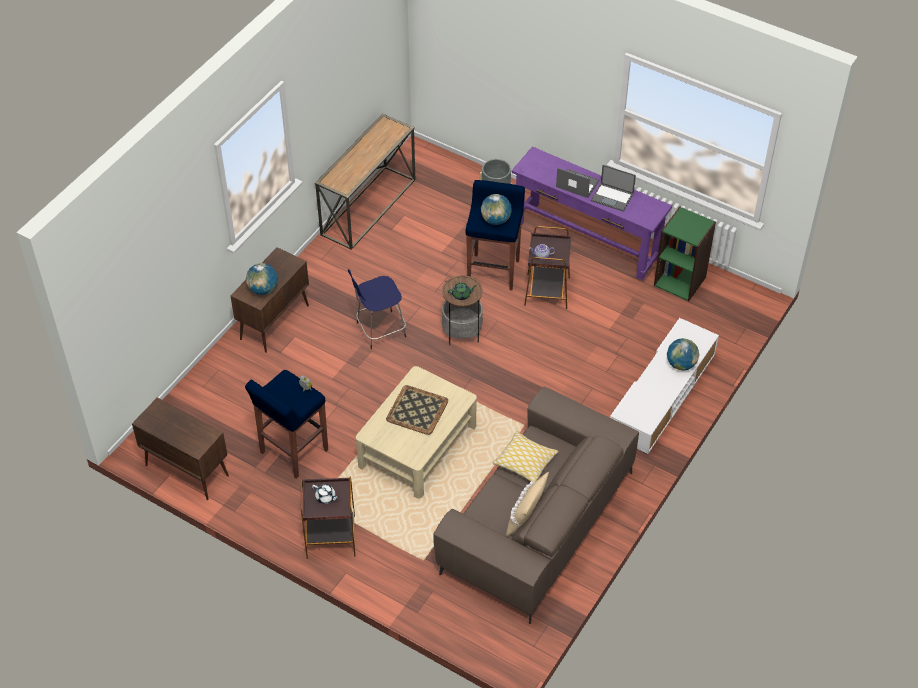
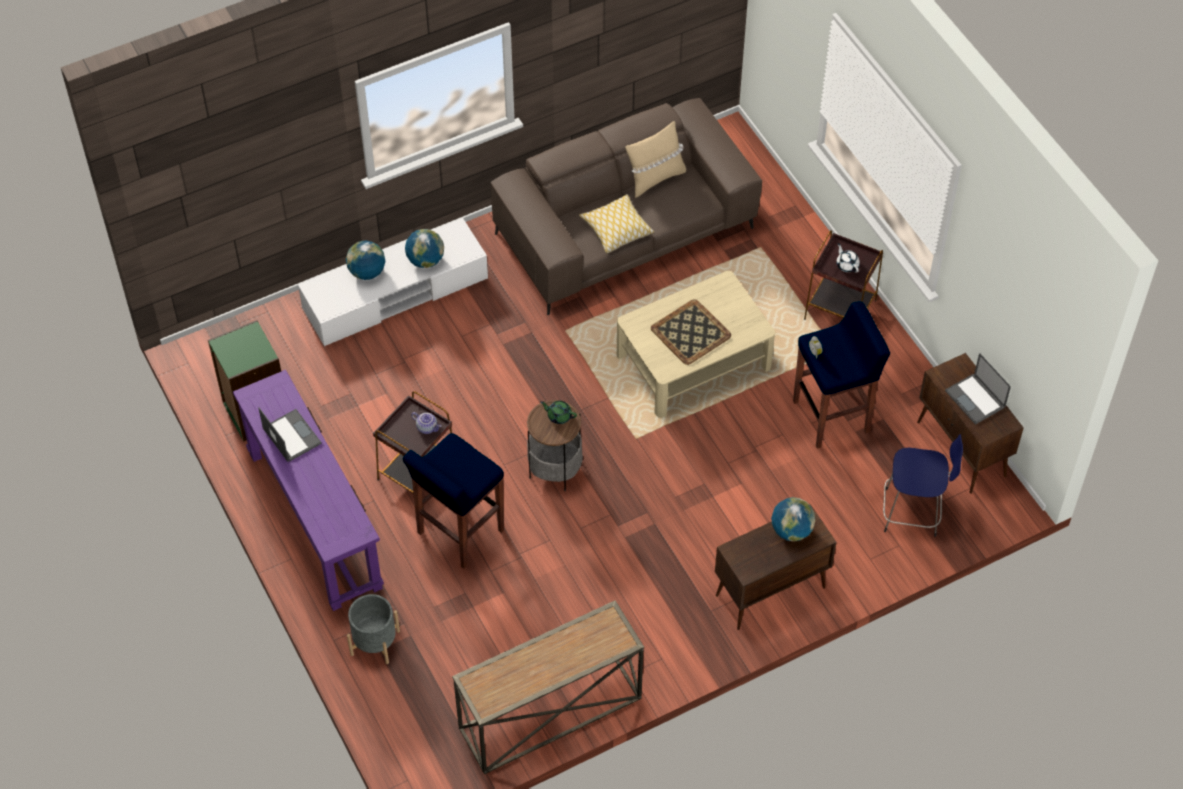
camera: 150 degrees left, 5 degrees up
blue stool [348,269,406,349] -> blue stool moved to [883,434,963,537]
globe [481,194,512,225] -> globe moved to [405,229,444,268]
laptop [556,168,599,198] -> laptop moved to [945,353,1011,425]

